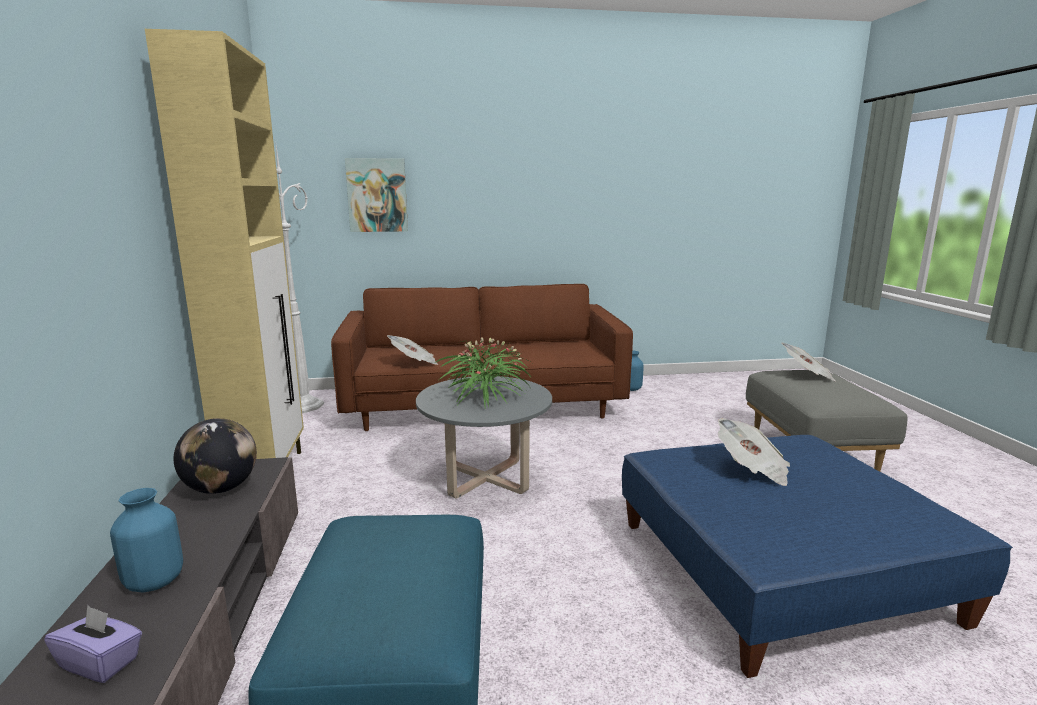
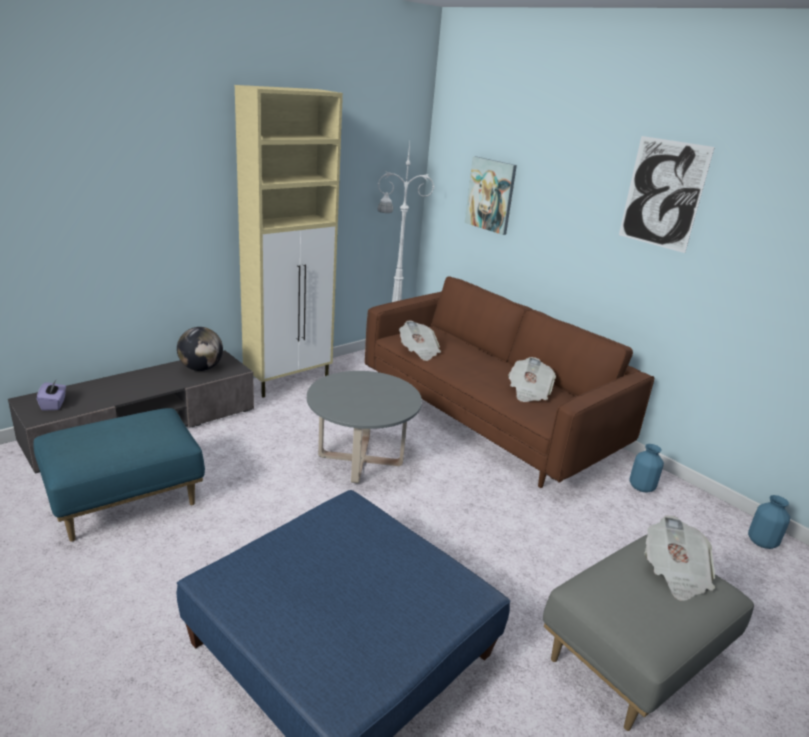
camera: 55 degrees right, 10 degrees up
blue vase [110,488,183,592] -> blue vase moved to [748,495,790,549]
potted plant [434,338,532,408] -> none
newspaper [718,418,790,486] -> newspaper moved to [508,357,556,402]
none -> picture [619,136,715,253]

